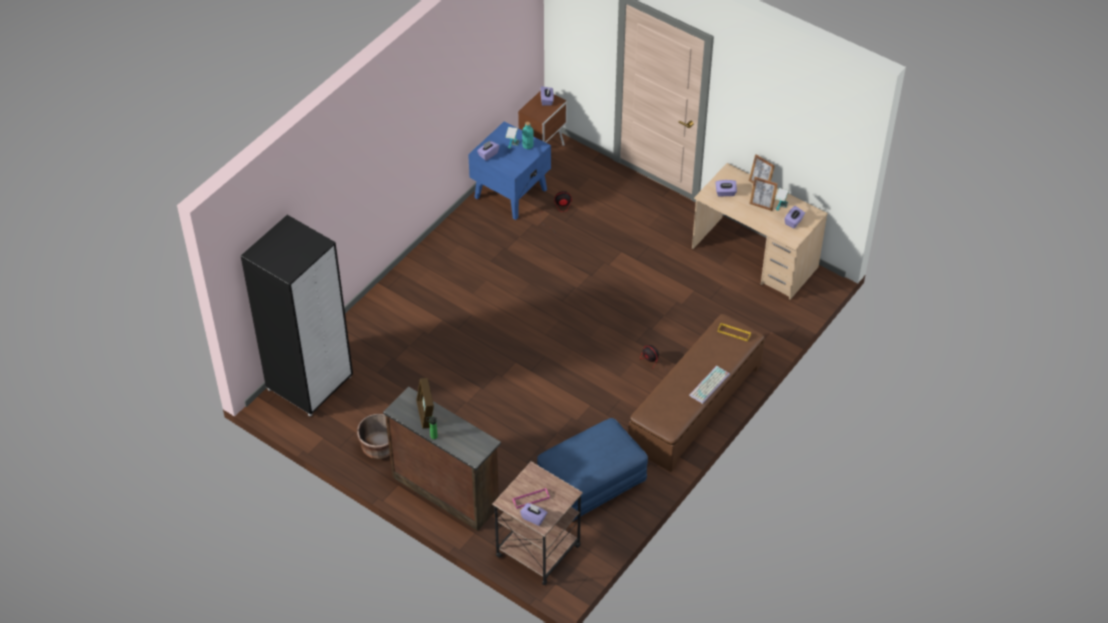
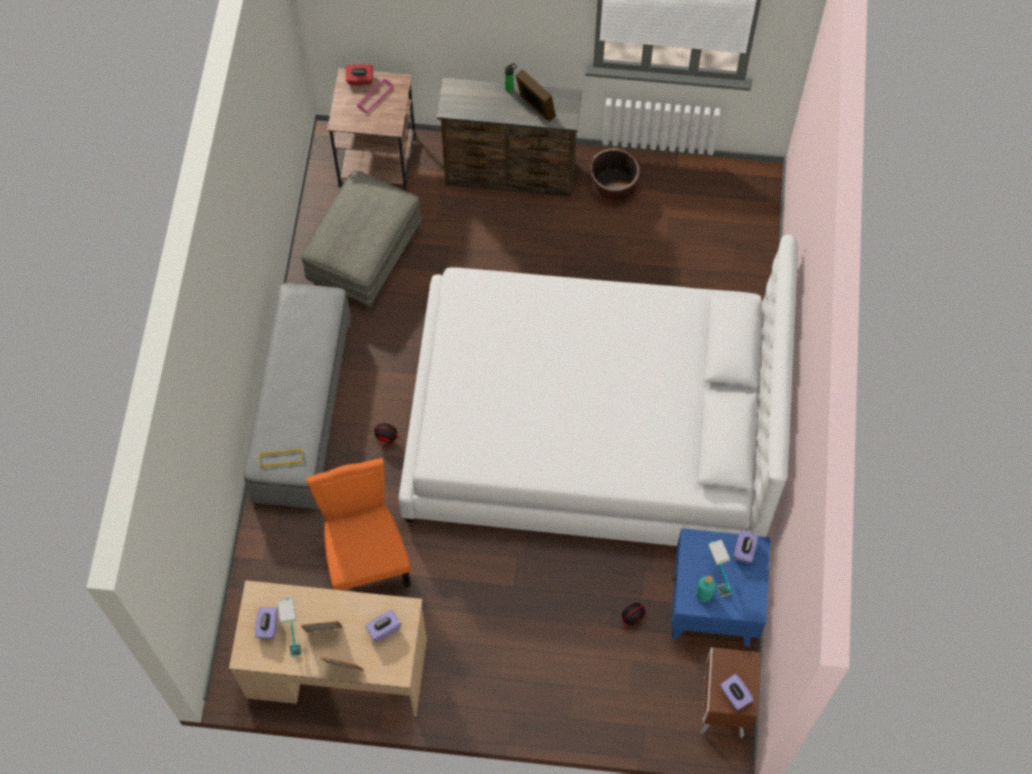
camera: 150 degrees right, 15 degrees up
wardrobe [241,215,353,416] -> none
purple tissue box [520,503,547,526] -> red tissue box [346,64,373,85]
blue ottoman [537,418,648,522] -> grey ottoman [301,171,422,307]
brown bench [629,314,765,472] -> grey bench [244,283,351,509]
keyboard [689,366,730,404] -> none
none -> orange chair [306,458,411,591]
none -> white bed [399,234,798,546]

